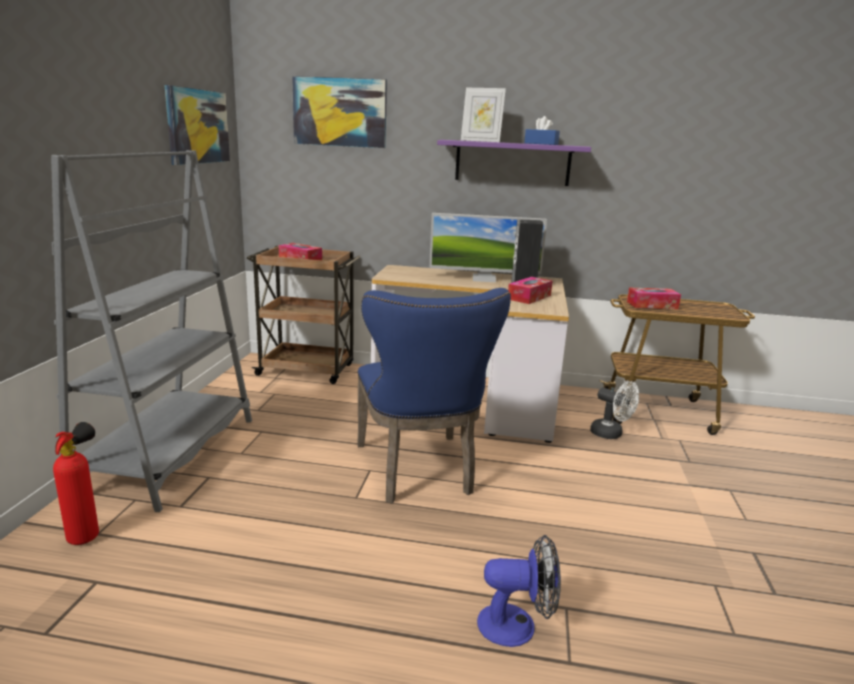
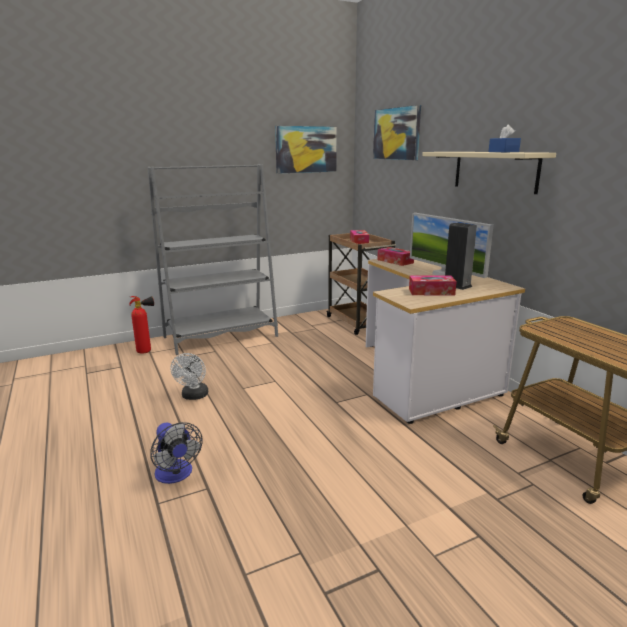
camera: 55 degrees right, 0 degrees up
blue chair [357,288,511,504] -> none
purple shelf [437,140,591,186] -> beige shelf [422,152,556,194]
picture frame [461,88,506,142] -> none
white fan [590,381,639,439] -> white fan moved to [170,353,208,400]
tissue box [627,288,681,309] -> tissue box moved to [377,247,414,266]

